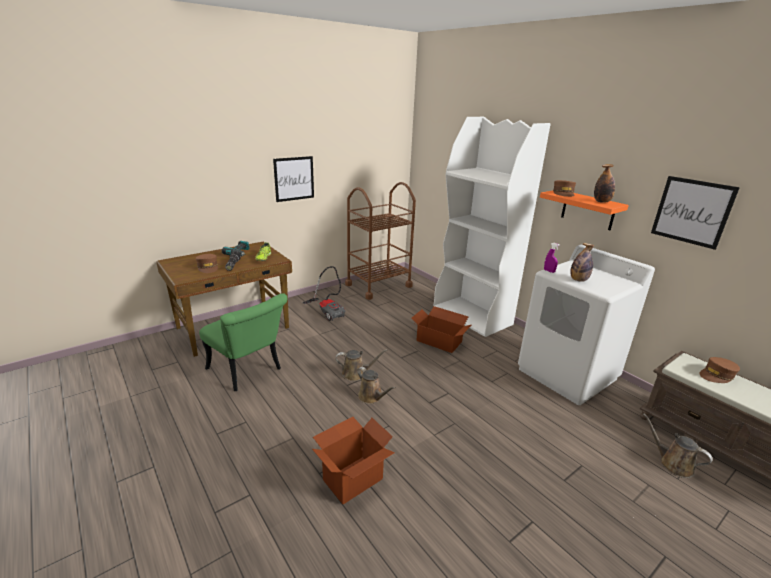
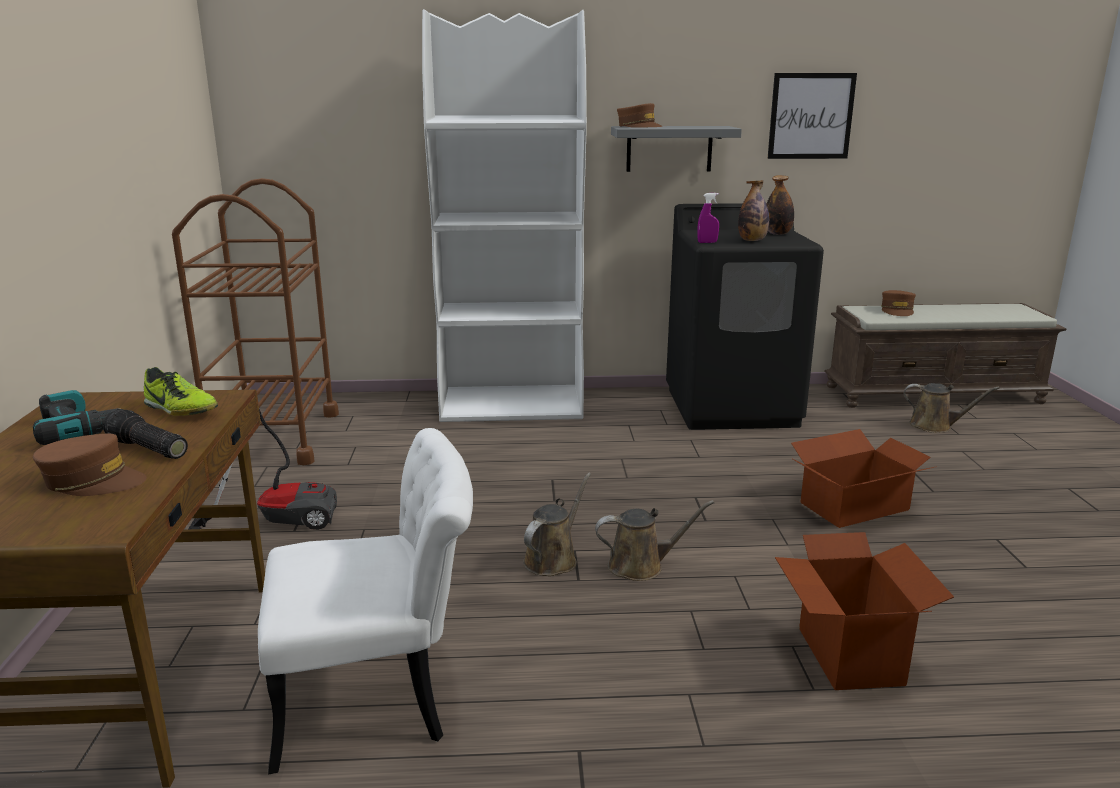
camera: 55 degrees left, 5 degrees down
green chair [199,293,287,391] -> white chair [258,428,473,774]
picture [273,156,314,202] -> none
cardboard box [411,306,471,353] -> cardboard box moved to [791,429,934,528]
white washing machine [518,245,655,405] -> black washing machine [666,203,824,430]
orange shelf [540,190,629,230] -> grey shelf [611,126,742,172]
bottle [594,164,615,202] -> bottle moved to [766,175,794,235]
brown watering can [643,413,713,478] -> brown watering can turned 150 degrees counterclockwise [903,383,999,433]

